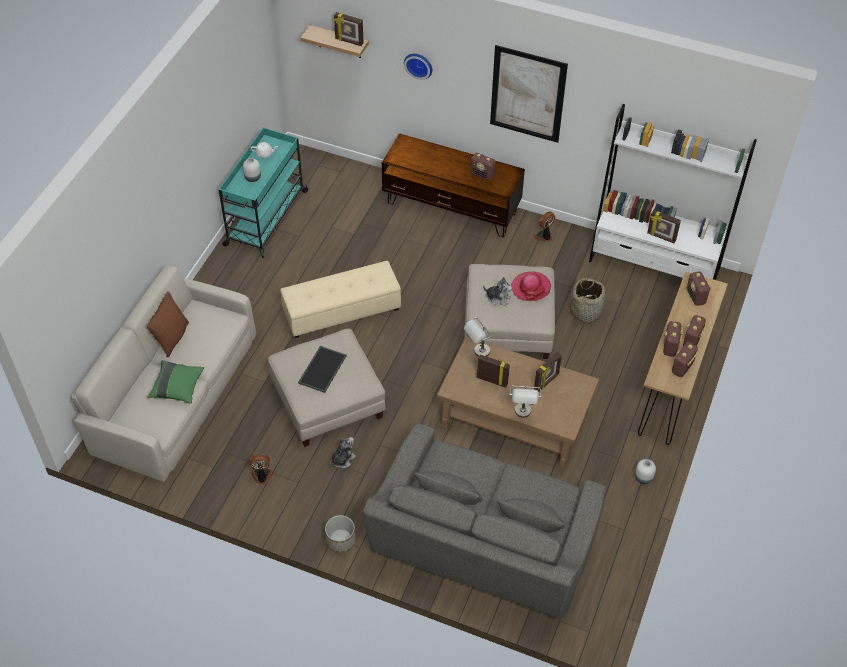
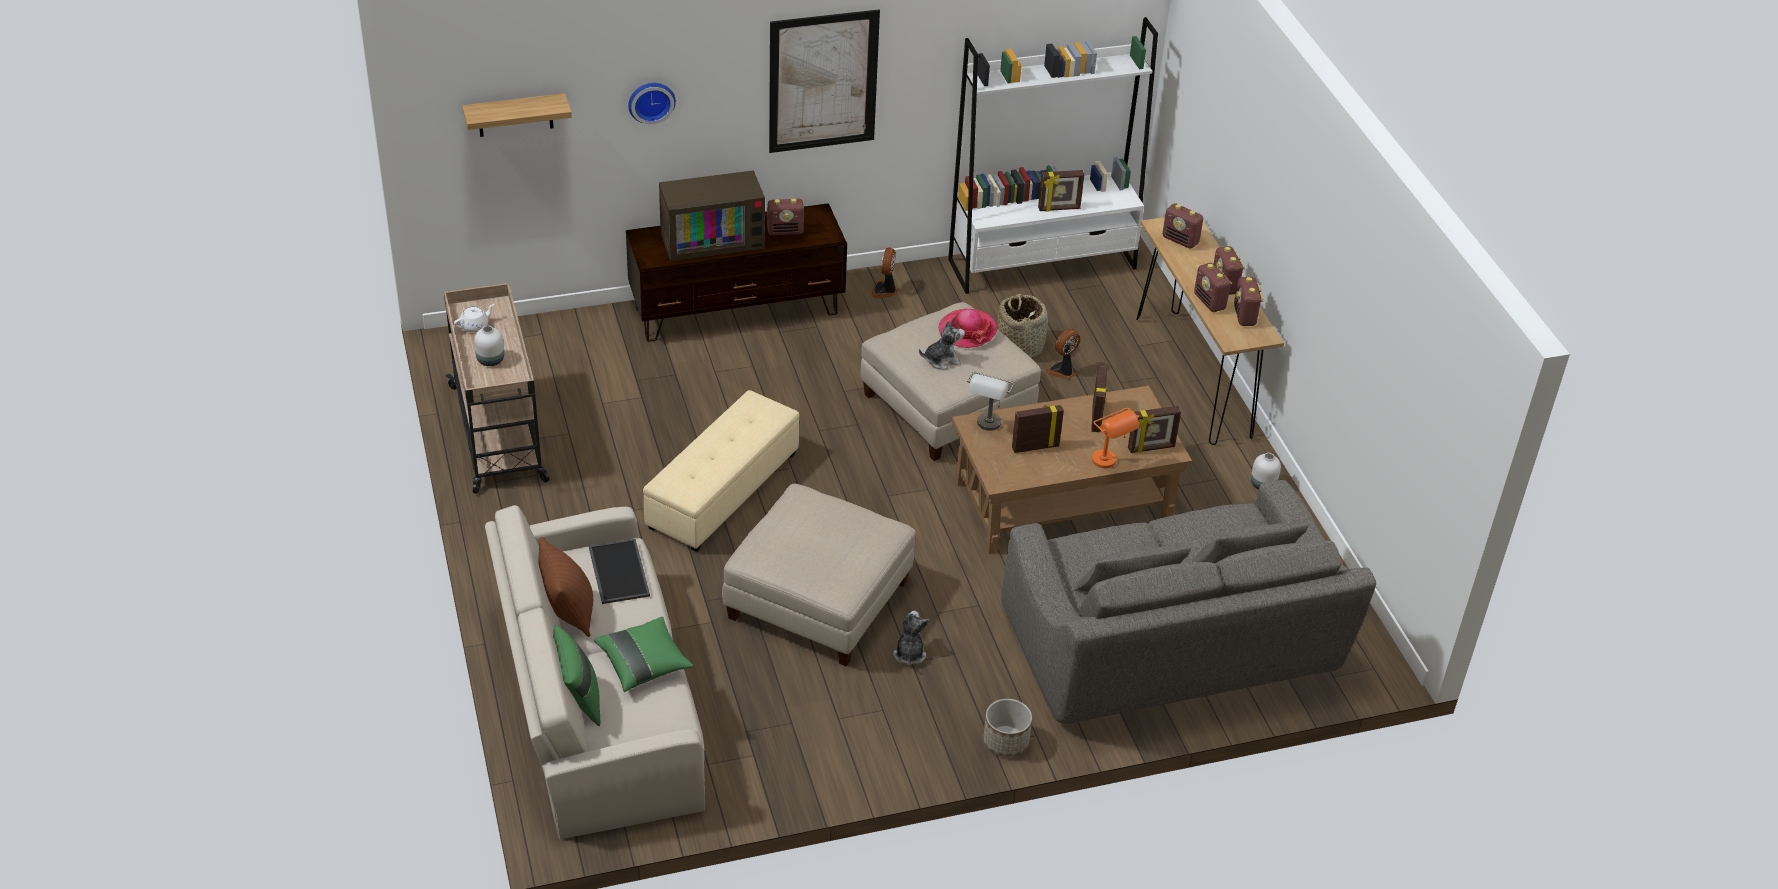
camera: 40 degrees left, 10 degrees down
turquoise cart [218,128,309,258] -> beige cart [444,283,549,494]
fan [249,454,274,485] -> fan moved to [1045,328,1080,379]
tray [298,346,347,393] -> tray moved to [589,539,650,604]
picture frame [334,12,364,46] -> picture frame moved to [1128,406,1181,453]
grey table lamp [509,385,541,418] -> orange table lamp [1092,408,1139,468]
none -> green pillow [553,626,600,726]
none -> television [659,170,765,261]

